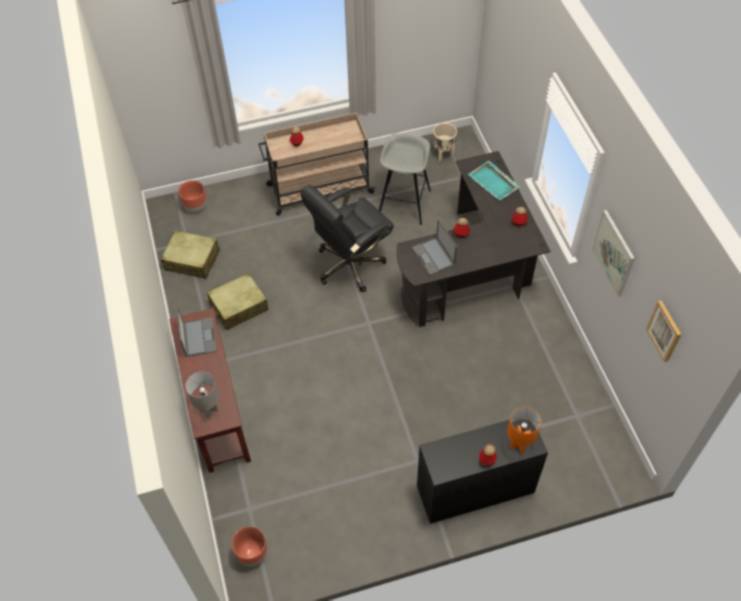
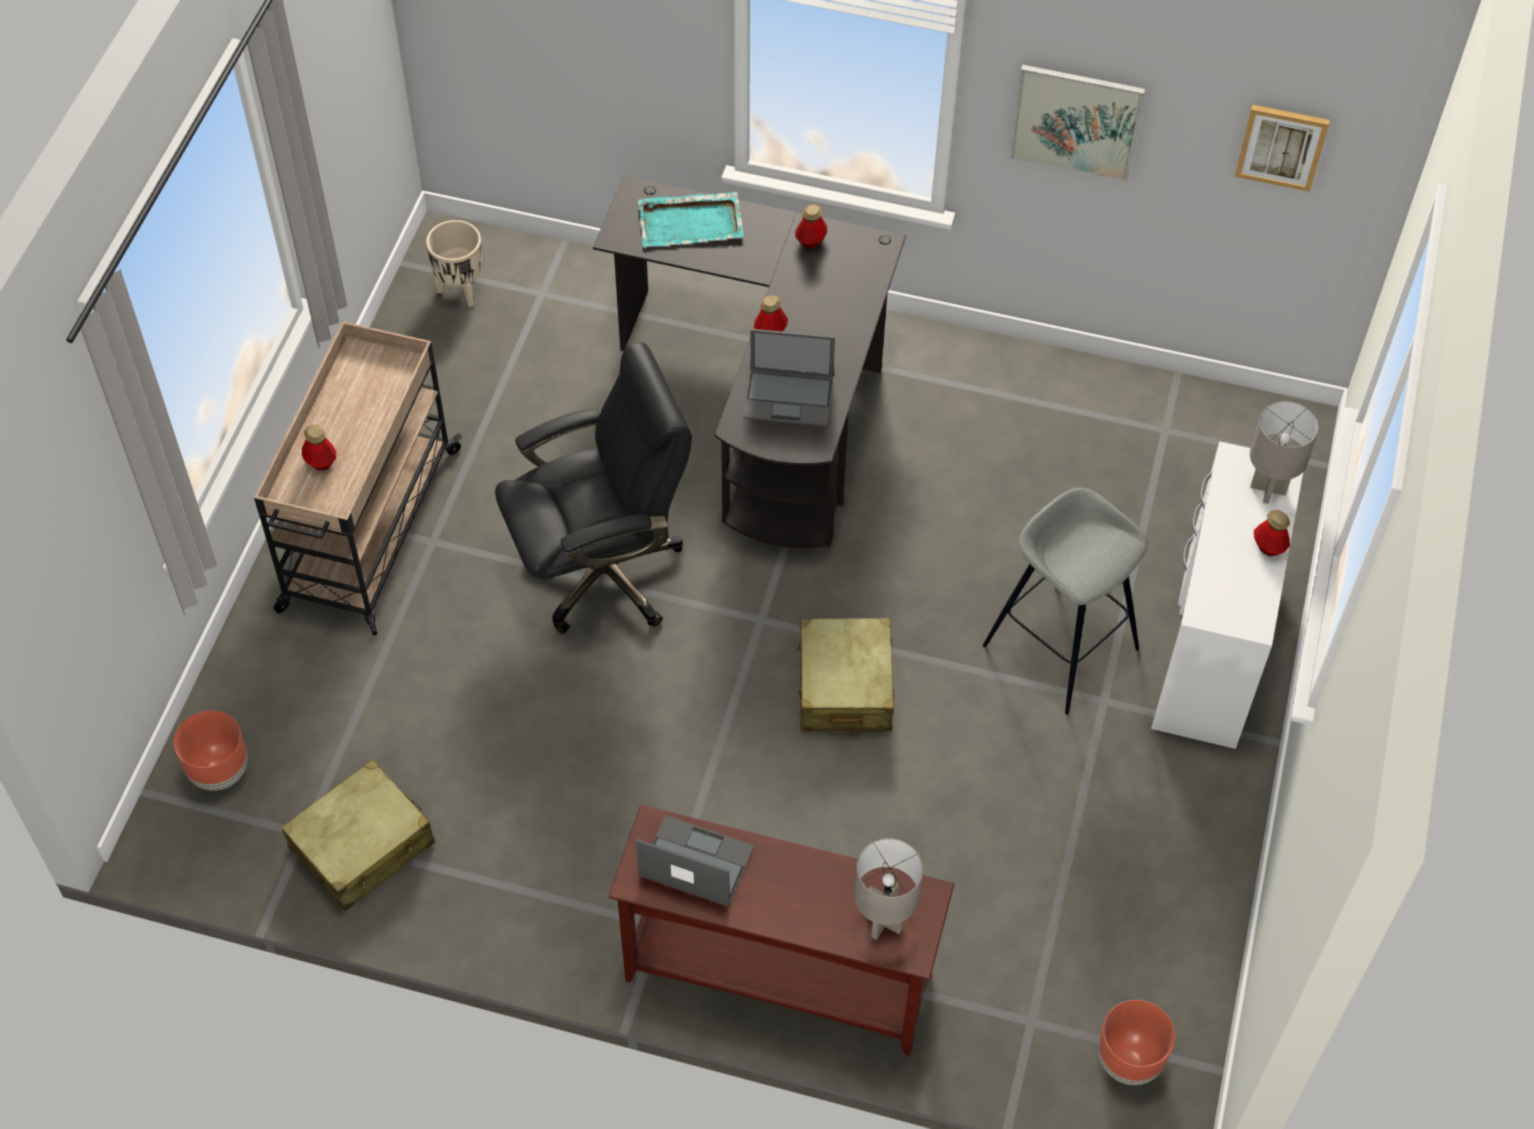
camera: 60 degrees left, 0 degrees up
beige suitcase [207,273,269,330] -> beige suitcase moved to [796,618,894,732]
black office chair [301,185,394,292] -> black office chair turned 105 degrees counterclockwise [495,342,692,634]
grey stool [379,133,431,225] -> grey stool moved to [983,488,1148,715]
black desk [417,420,548,524] -> white desk [1151,441,1303,749]
orange table lamp [507,406,541,454] -> grey table lamp [1250,401,1319,504]

